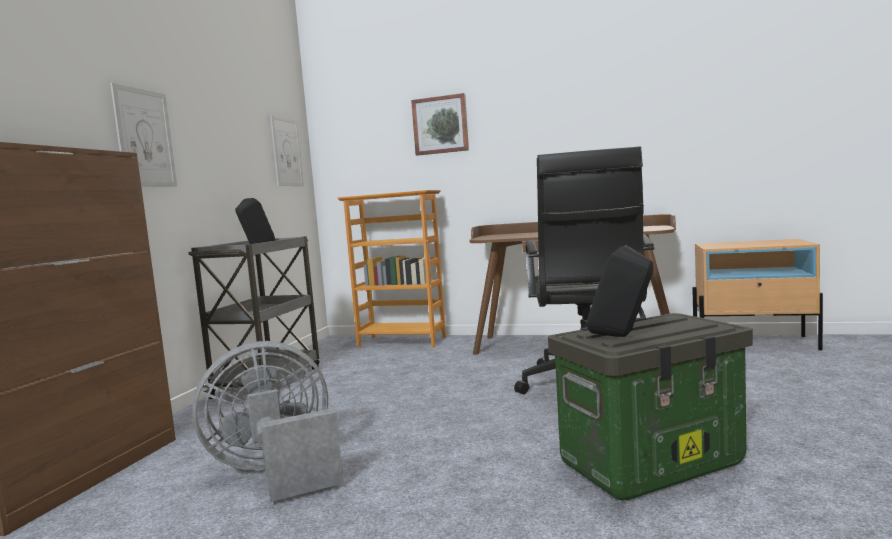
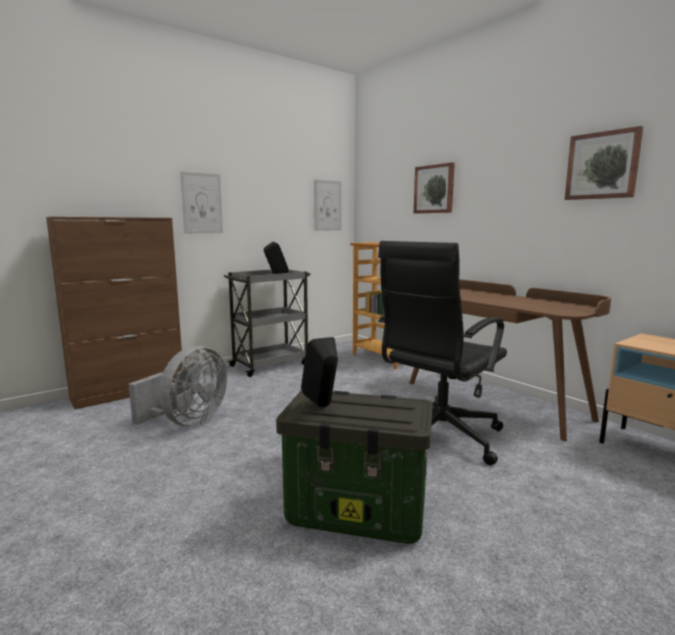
camera: 35 degrees right, 5 degrees up
grey fan [192,341,344,502] -> grey fan turned 105 degrees clockwise [129,346,227,426]
none -> picture [565,126,643,200]

